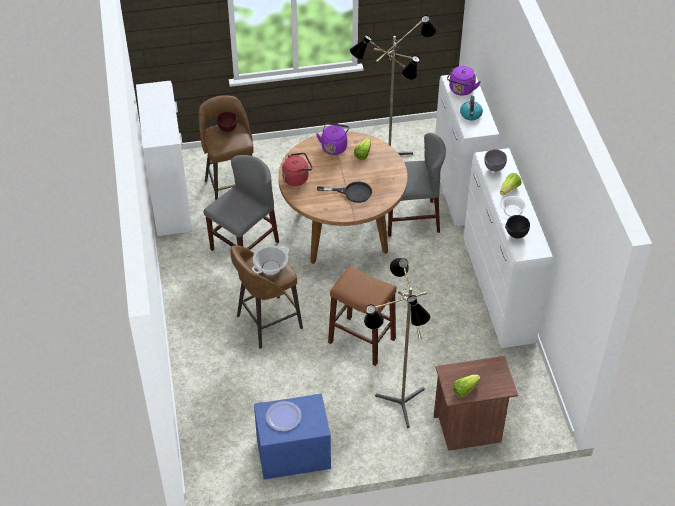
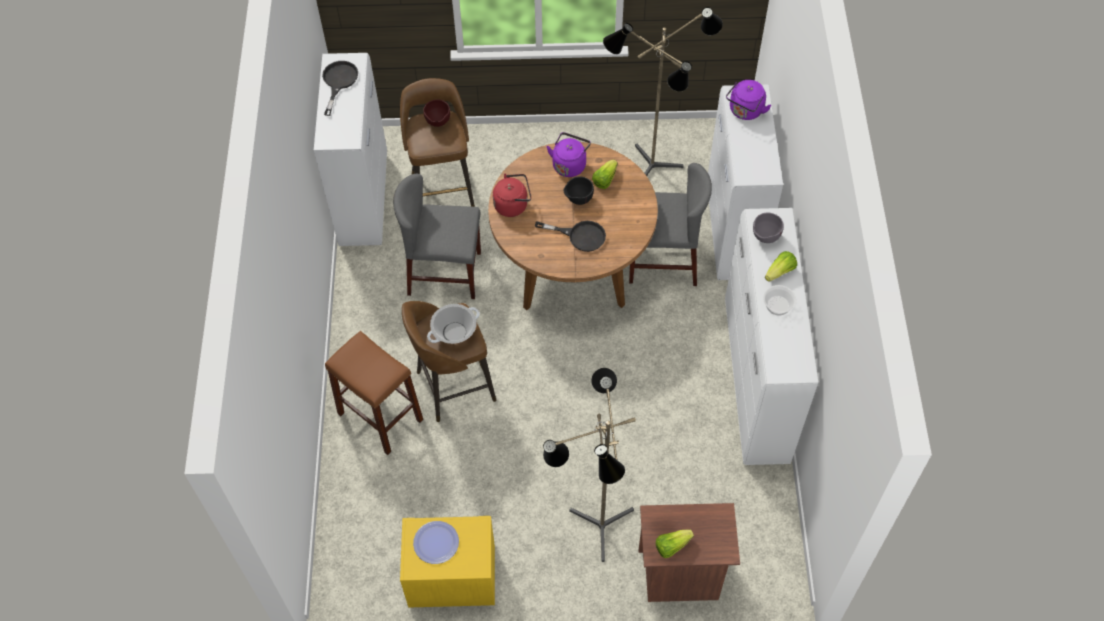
camera: 10 degrees right, 10 degrees up
grey chair [203,155,279,251] -> grey chair turned 135 degrees counterclockwise [393,174,481,299]
blue nightstand [254,393,331,479] -> yellow nightstand [400,516,495,607]
brown stool [328,266,397,366] -> brown stool moved to [325,331,423,455]
kettle [460,96,483,120] -> none
black bowl [505,215,530,239] -> black bowl moved to [563,177,594,205]
none -> black frying pan [322,61,358,116]

